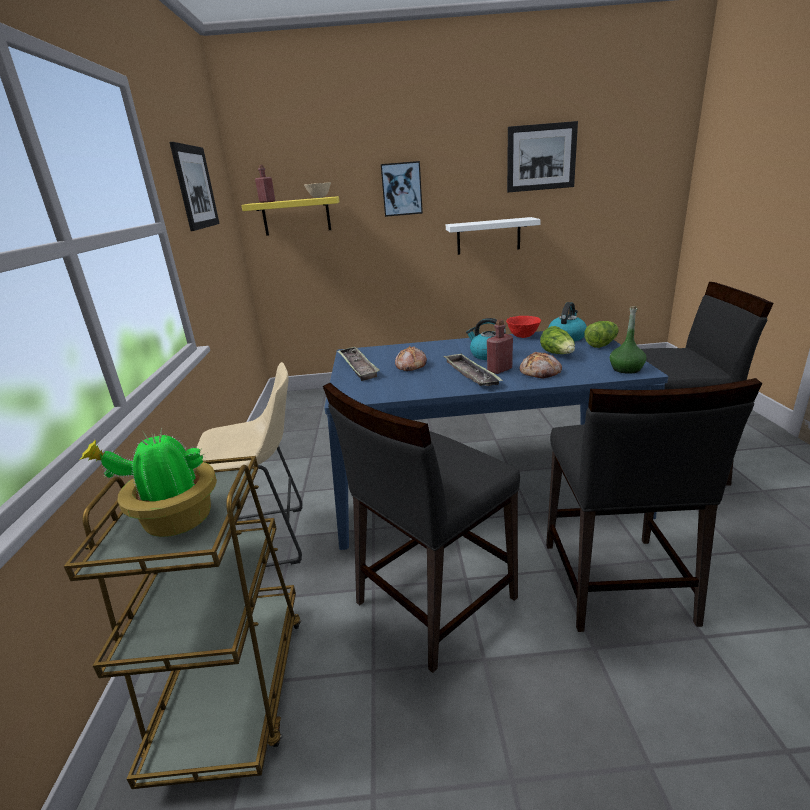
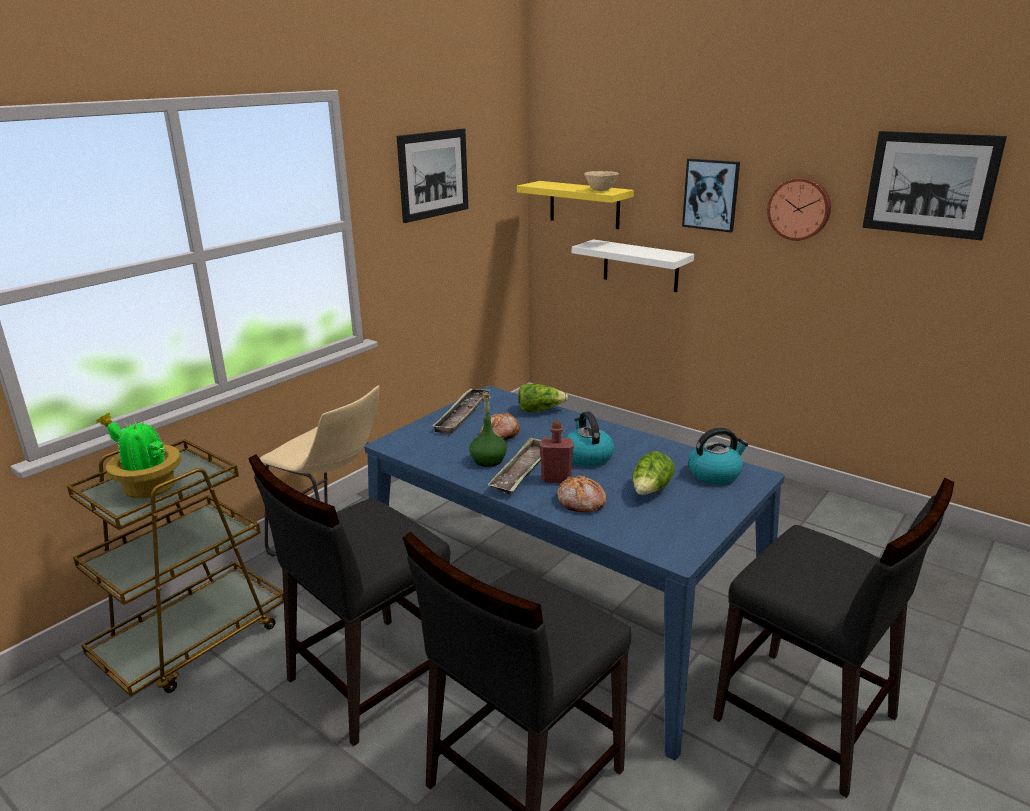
camera: 40 degrees right, 0 degrees up
red bottle [255,165,275,203] -> none
black chair [323,383,520,673] -> black chair turned 45 degrees counterclockwise [248,454,450,746]
white shelf [446,217,541,255] -> white shelf moved to [572,239,694,292]
red bowl [506,316,541,338] -> none
lettuce [584,321,619,348] -> lettuce moved to [518,384,568,412]
green bottle [610,306,646,374] -> green bottle moved to [469,393,507,467]
none -> wall clock [767,177,831,241]

